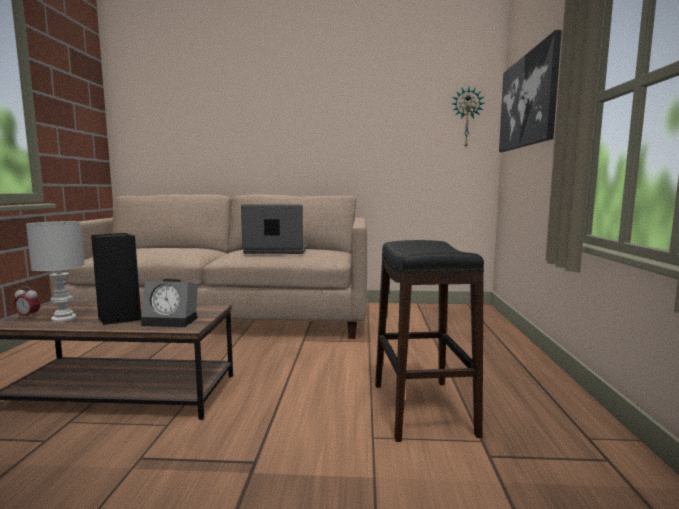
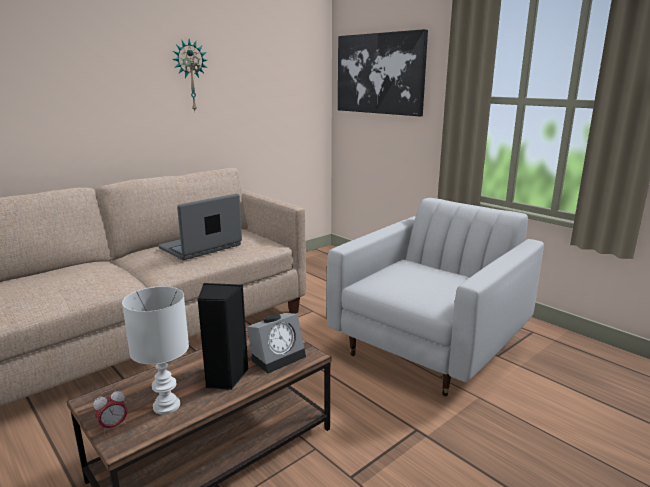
camera: 45 degrees left, 10 degrees up
black stool [375,240,484,442] -> white armchair [326,198,544,396]
wall clock [452,87,485,147] -> wall clock moved to [172,39,207,111]

